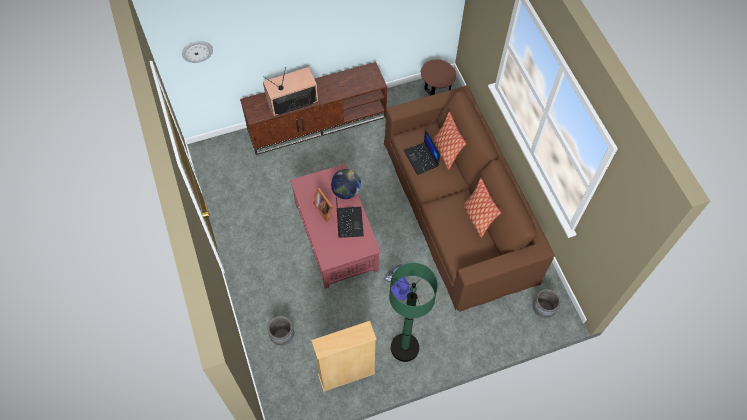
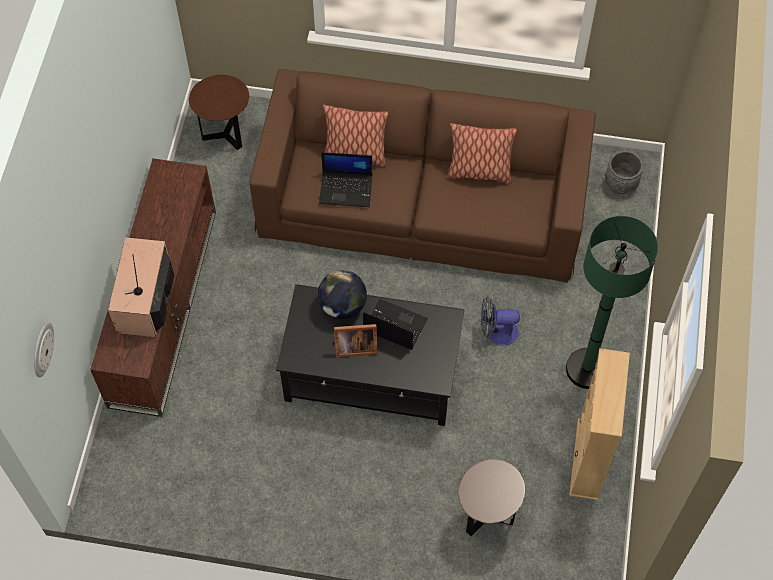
camera: 60 degrees left, 0 degrees up
grey planter [268,316,294,346] -> brown side table [457,459,525,536]
red coffee table [290,163,381,289] -> black coffee table [276,284,464,426]

